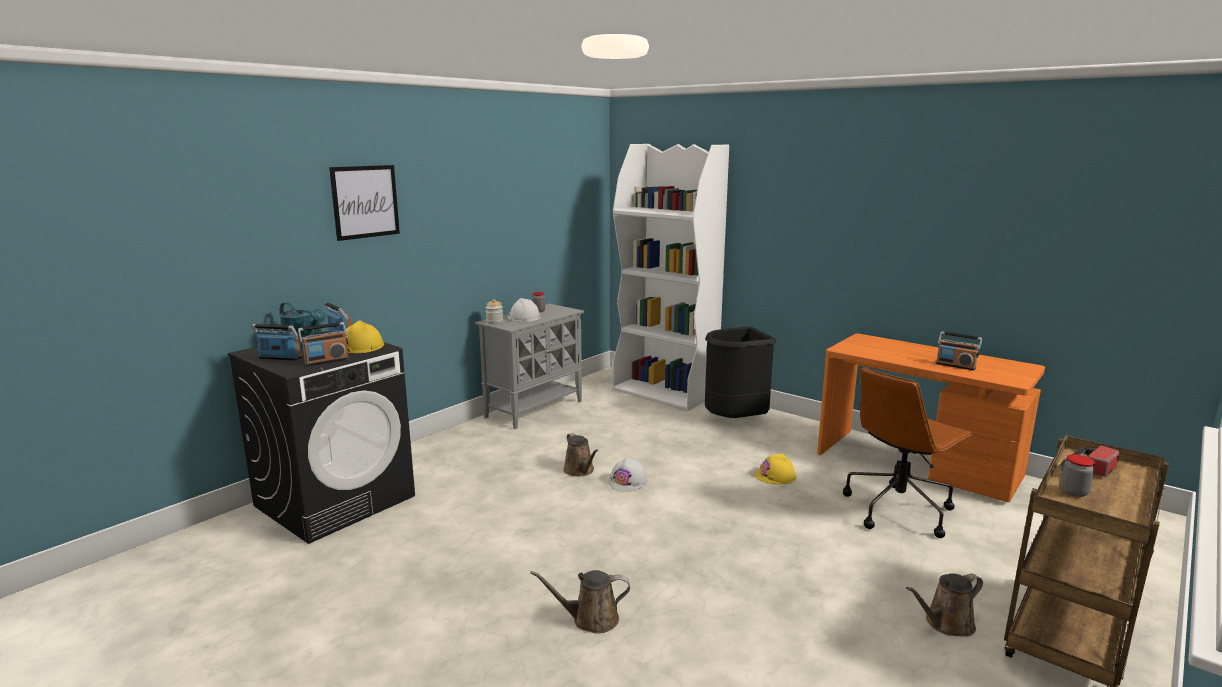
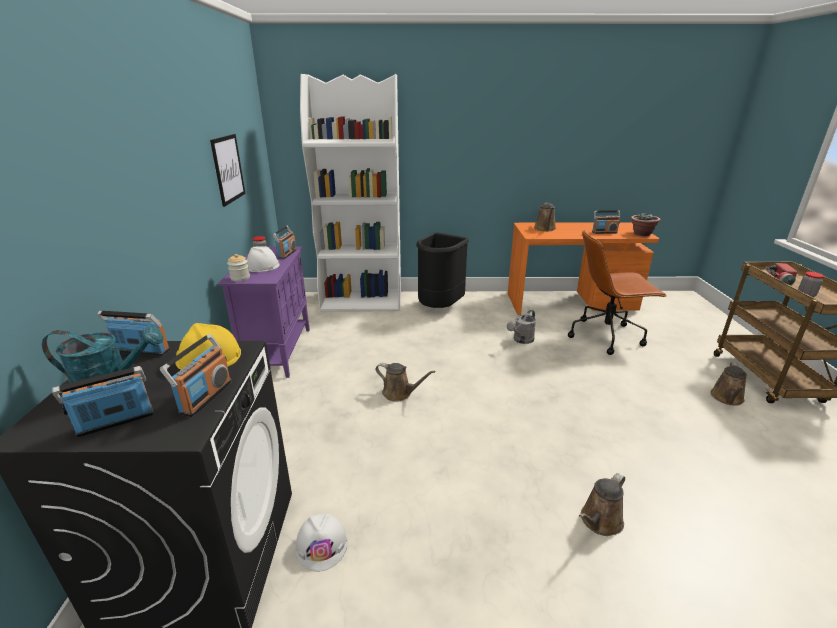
camera: 40 degrees left, 10 degrees up
picture [329,165,400,241] -> picture moved to [210,134,246,207]
grey cabinet [475,304,584,429] -> purple cabinet [218,247,310,378]
white hard hat [608,458,647,491] -> white hard hat moved to [295,513,348,572]
yellow hard hat [755,453,796,485] -> grey watering can [507,310,536,344]
brown office chair [843,366,974,538] -> brown office chair turned 75 degrees clockwise [568,231,666,355]
none -> radio [273,226,297,259]
none -> brown watering can [534,203,556,231]
none -> potted plant [631,212,660,236]

